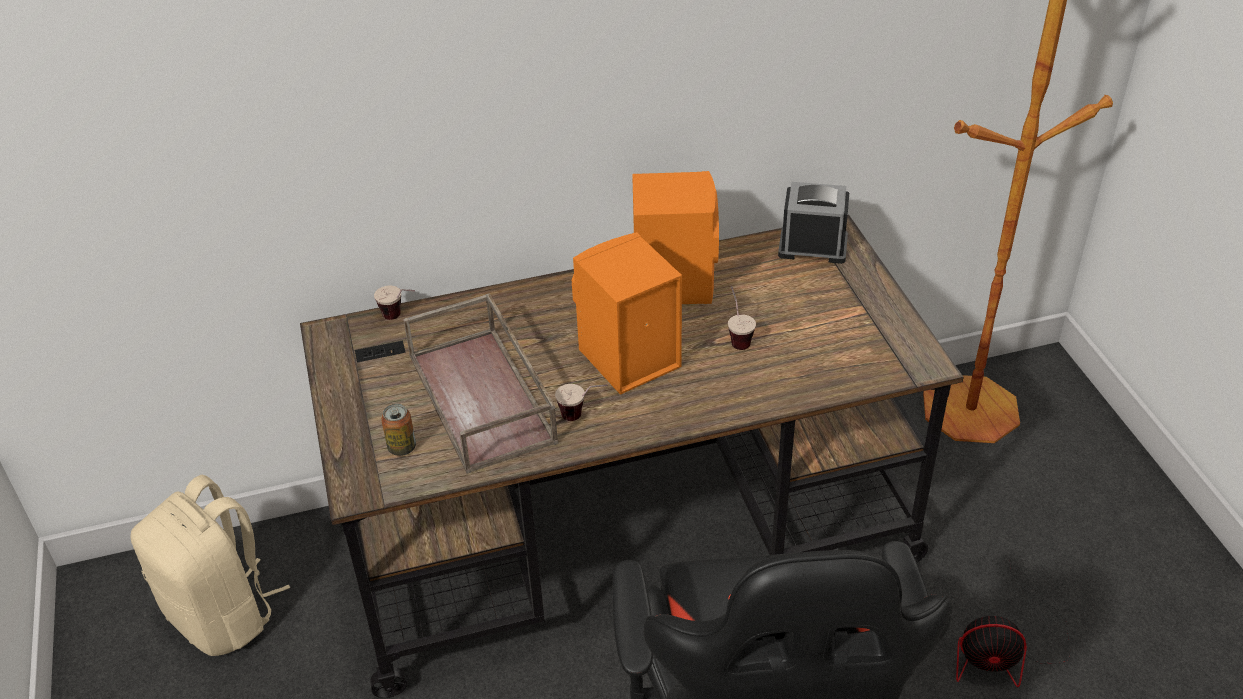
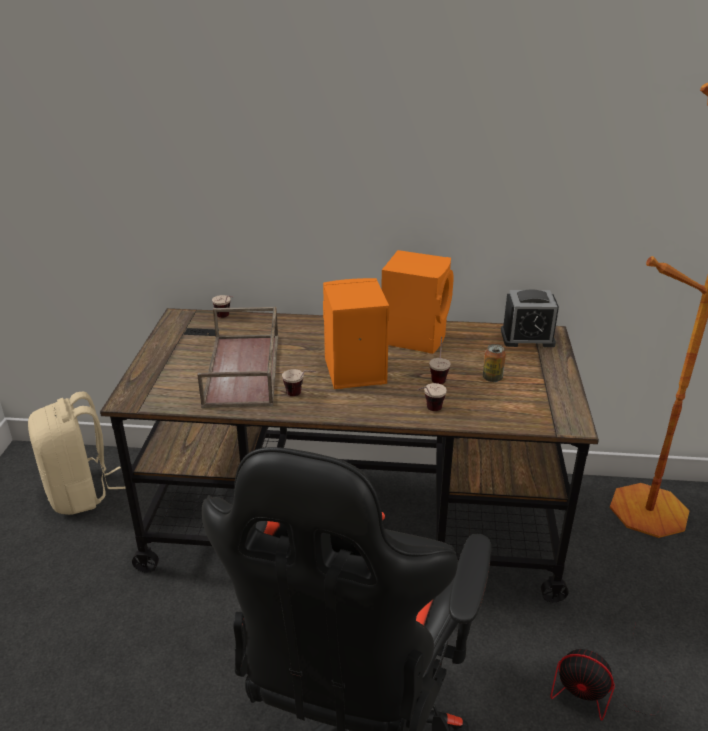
camera: 20 degrees right, 10 degrees down
can [381,404,416,456] -> can moved to [483,344,506,382]
alarm clock [778,182,849,264] -> alarm clock turned 150 degrees clockwise [501,289,559,347]
none -> cup [418,383,447,411]

